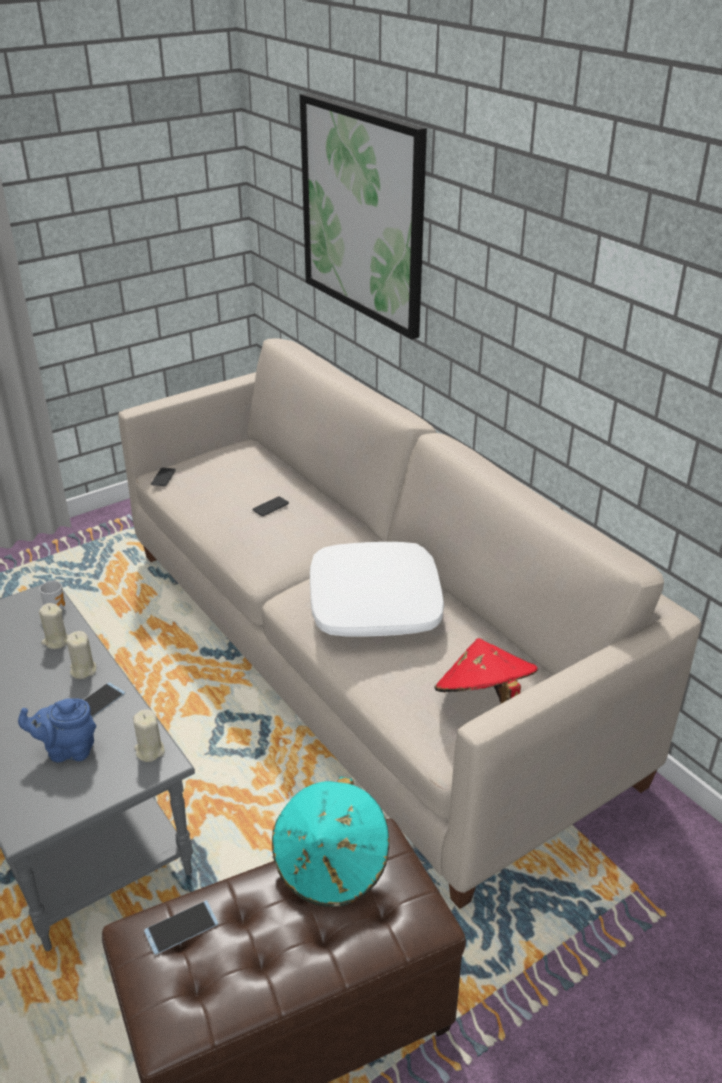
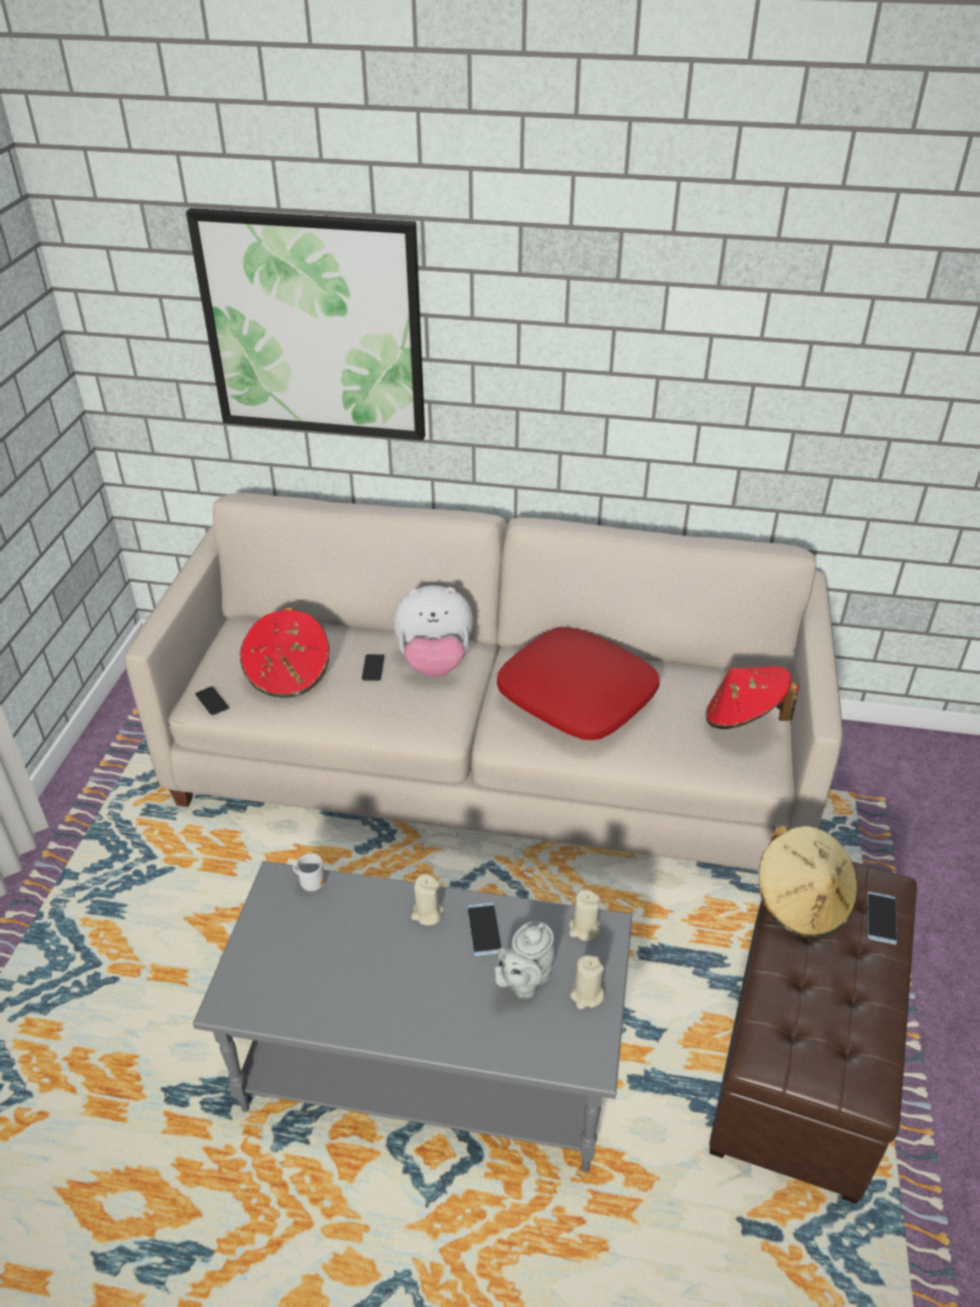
camera: 45 degrees left, 5 degrees up
blue teapot [18,698,96,763] -> grey teapot [495,921,555,999]
beige candle [39,603,68,649] -> beige candle moved to [570,955,605,1009]
phone [144,900,218,955] -> phone moved to [868,891,897,945]
turquoise hat [272,776,389,907] -> beige hat [759,825,858,938]
white pillow [310,542,444,637] -> red pillow [497,627,660,740]
none -> red hat [240,608,329,698]
none -> plush toy [393,586,473,677]

